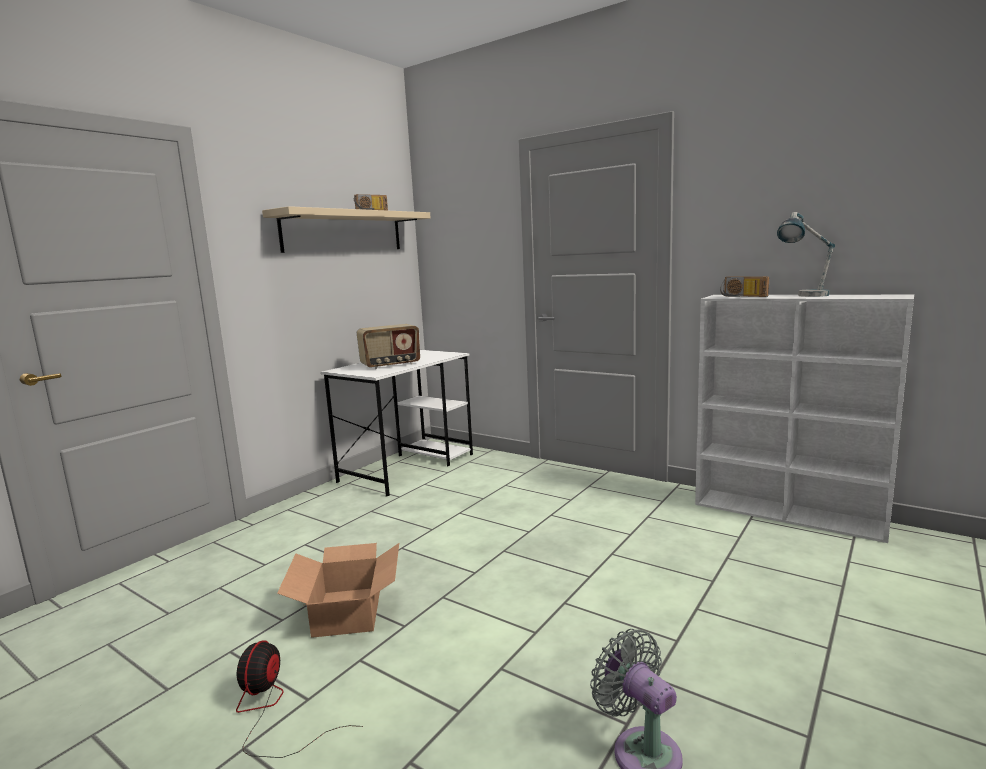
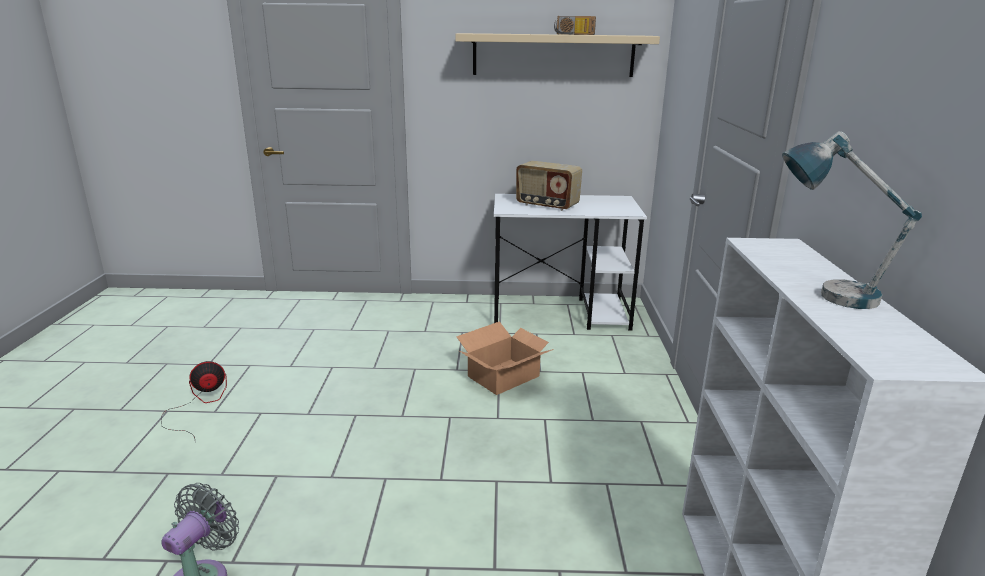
camera: 55 degrees right, 10 degrees up
cardboard box [277,543,399,638] -> cardboard box moved to [456,321,554,395]
radio [720,276,769,297] -> none

